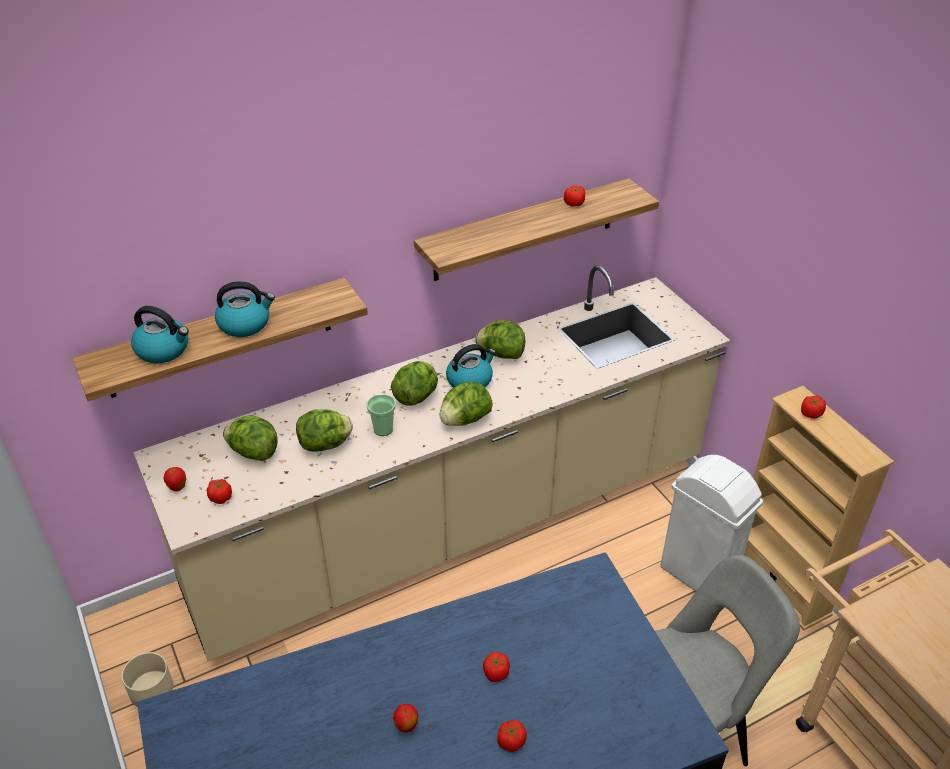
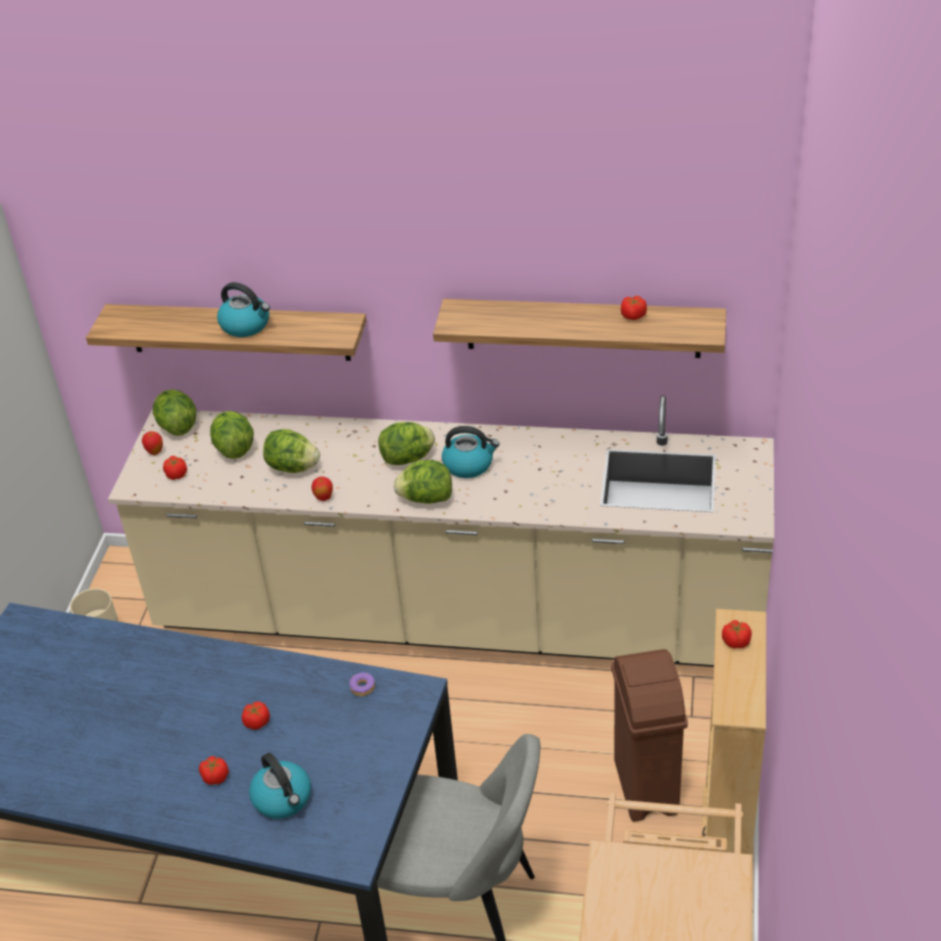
camera: 40 degrees right, 0 degrees up
kettle [131,306,189,363] -> kettle moved to [249,753,311,819]
cup [367,394,396,436] -> none
apple [393,704,419,733] -> apple moved to [311,476,333,501]
lettuce [475,320,525,359] -> lettuce moved to [153,389,196,436]
white trash can [660,455,763,591] -> brown trash can [611,649,688,822]
none -> donut [349,673,375,696]

